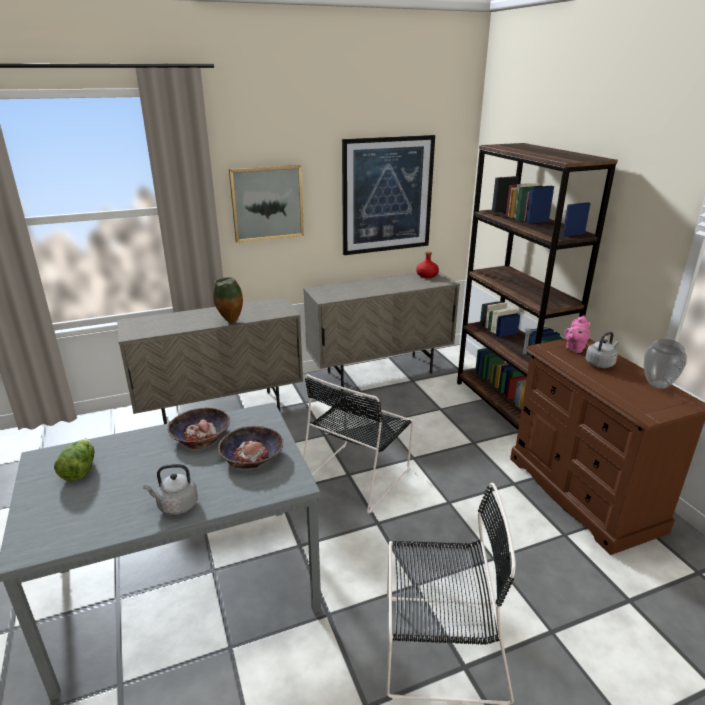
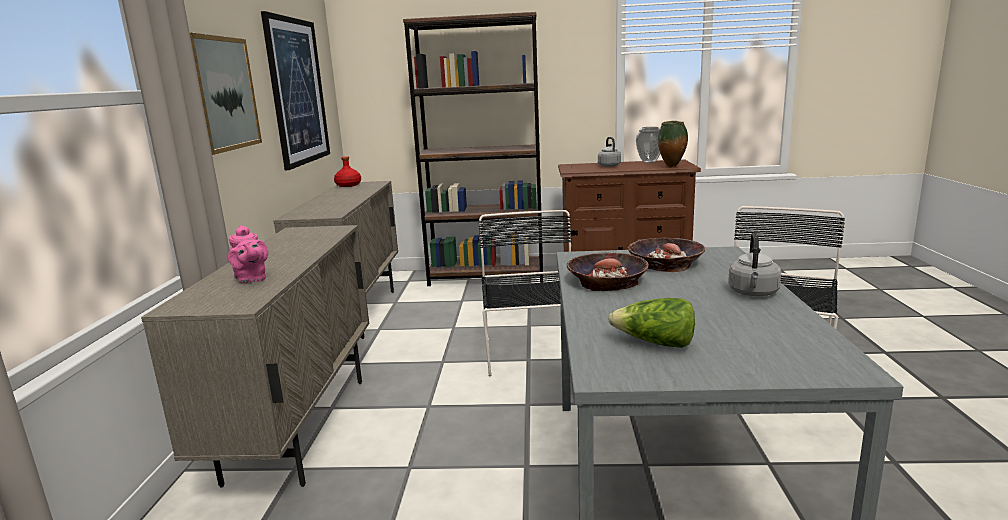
camera: 65 degrees left, 10 degrees down
vase [213,277,243,323] -> vase moved to [658,121,688,167]
black chair [304,374,414,514] -> black chair turned 150 degrees counterclockwise [478,210,572,376]
pink teapot [564,315,590,353] -> pink teapot moved to [228,225,268,283]

